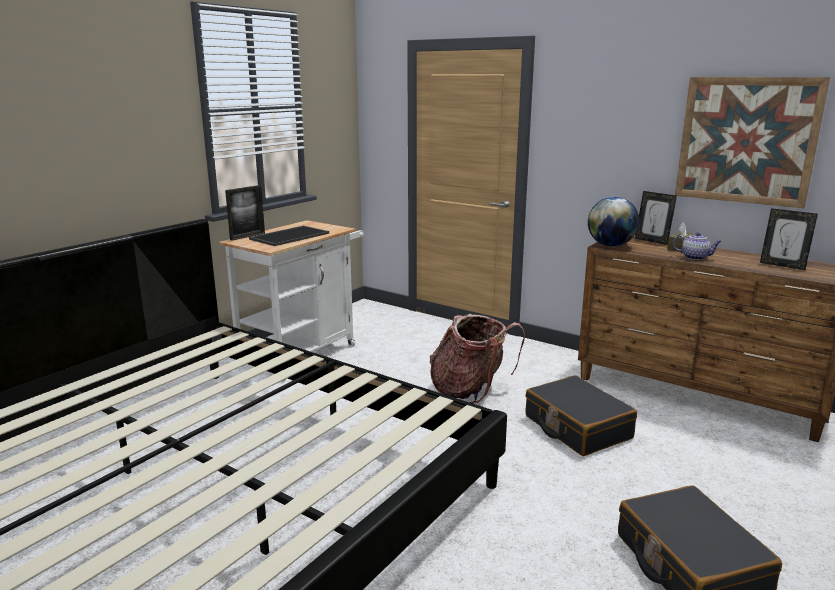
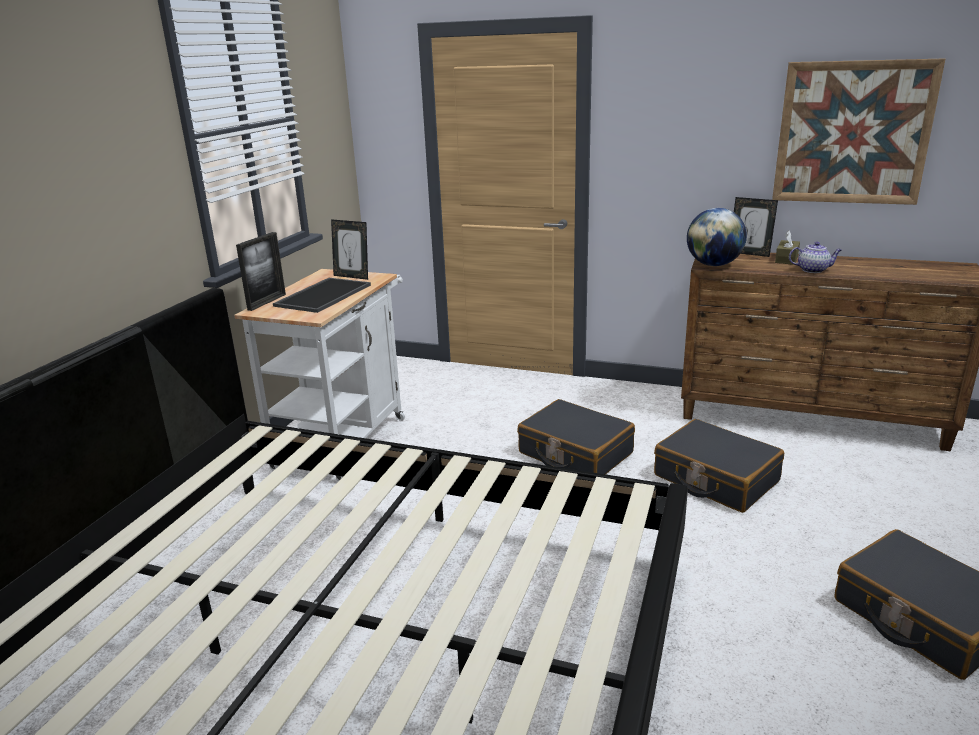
camera: 15 degrees left, 5 degrees up
backpack [429,314,525,404] -> black suitcase [517,399,635,474]
picture frame [760,208,818,270] -> picture frame moved to [331,219,368,280]

